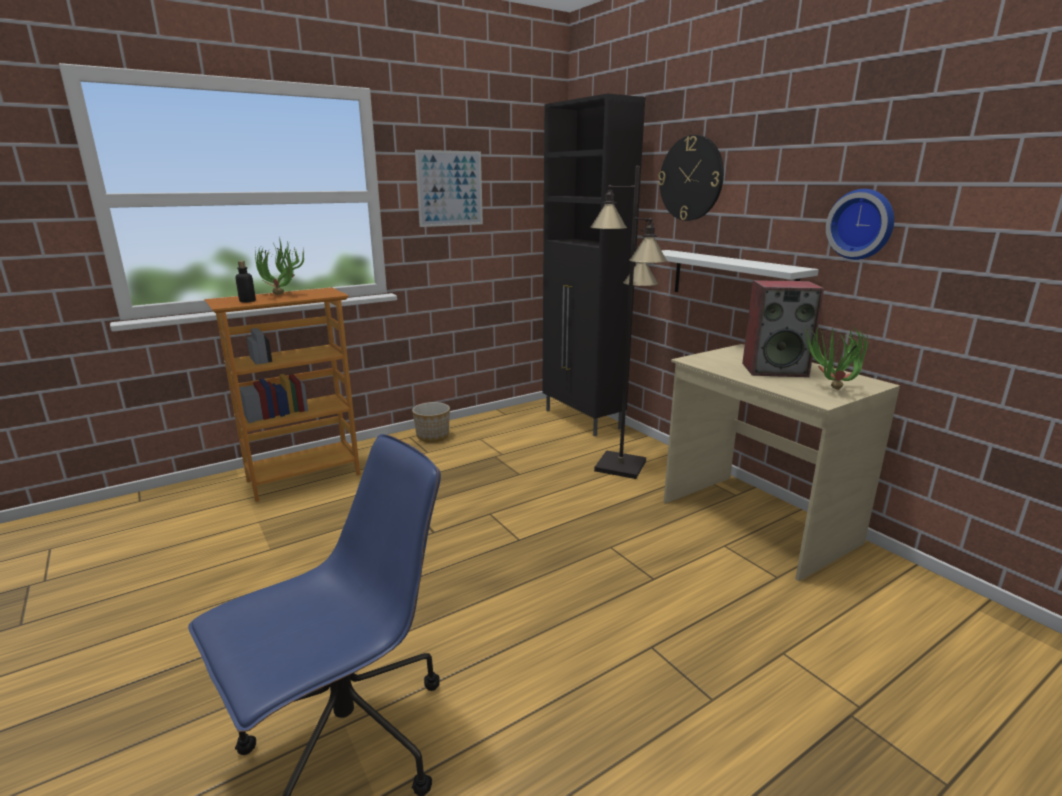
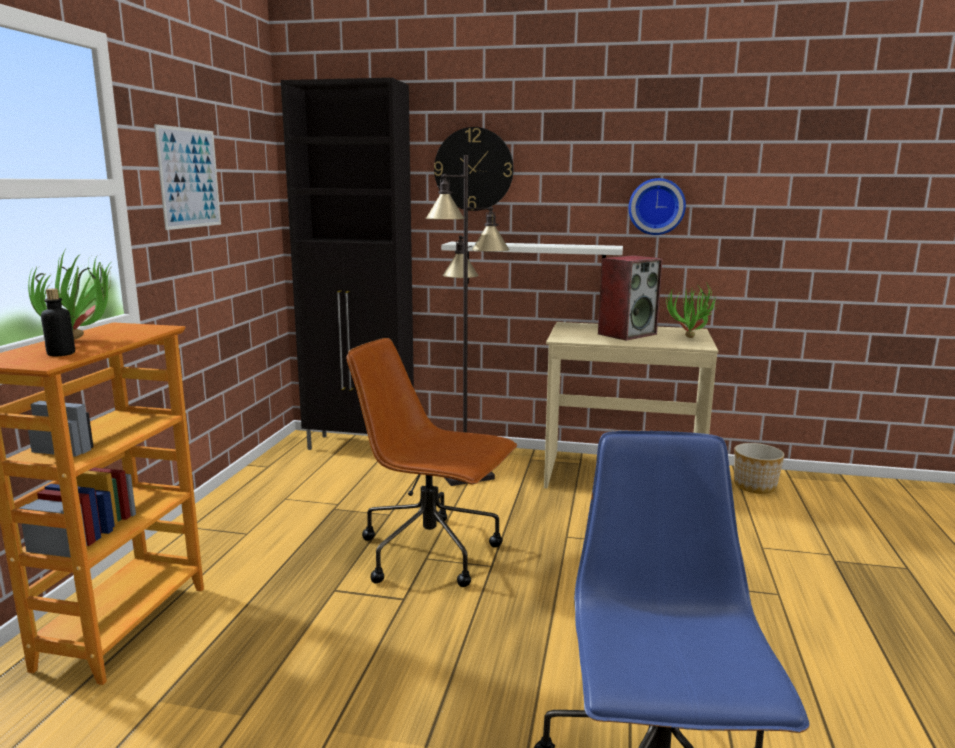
camera: 45 degrees left, 5 degrees down
planter [412,402,450,442] -> planter moved to [734,443,784,494]
none -> brown office chair [347,338,517,587]

